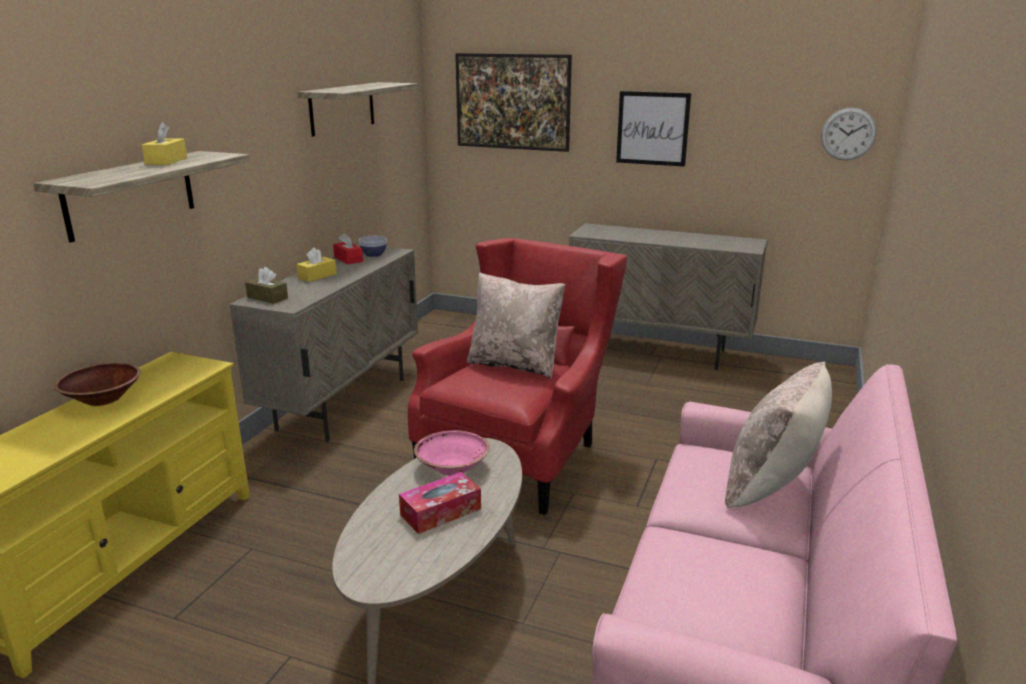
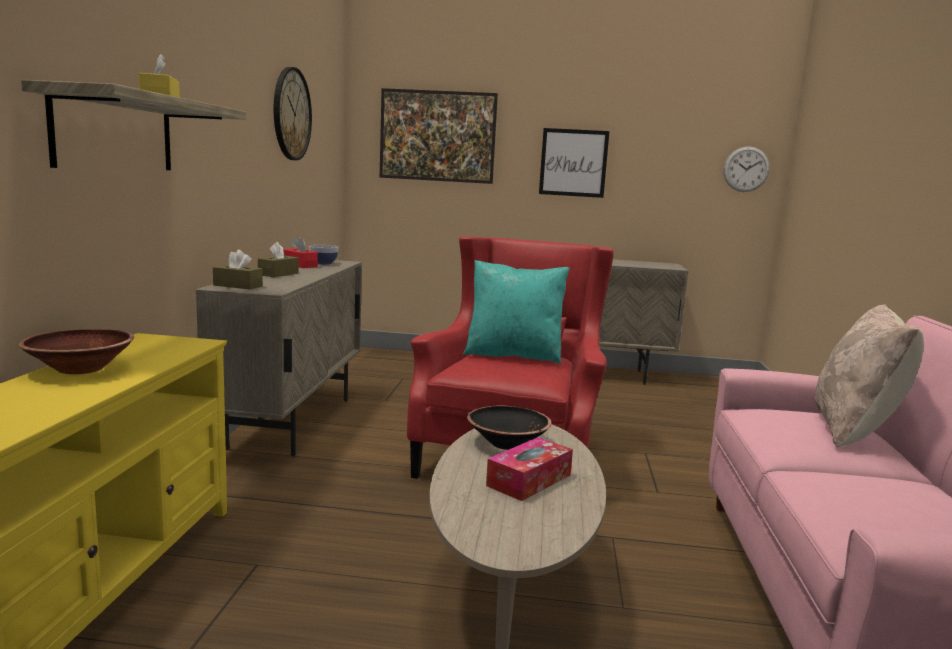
camera: 15 degrees left, 10 degrees down
yellow tissue box [296,247,337,282] -> brown tissue box [258,242,299,277]
shelf [298,82,418,137] -> wall clock [274,67,312,160]
pink bowl [414,430,490,476] -> black bowl [467,405,552,450]
beige pillow [467,273,565,379] -> turquoise pillow [463,260,570,364]

